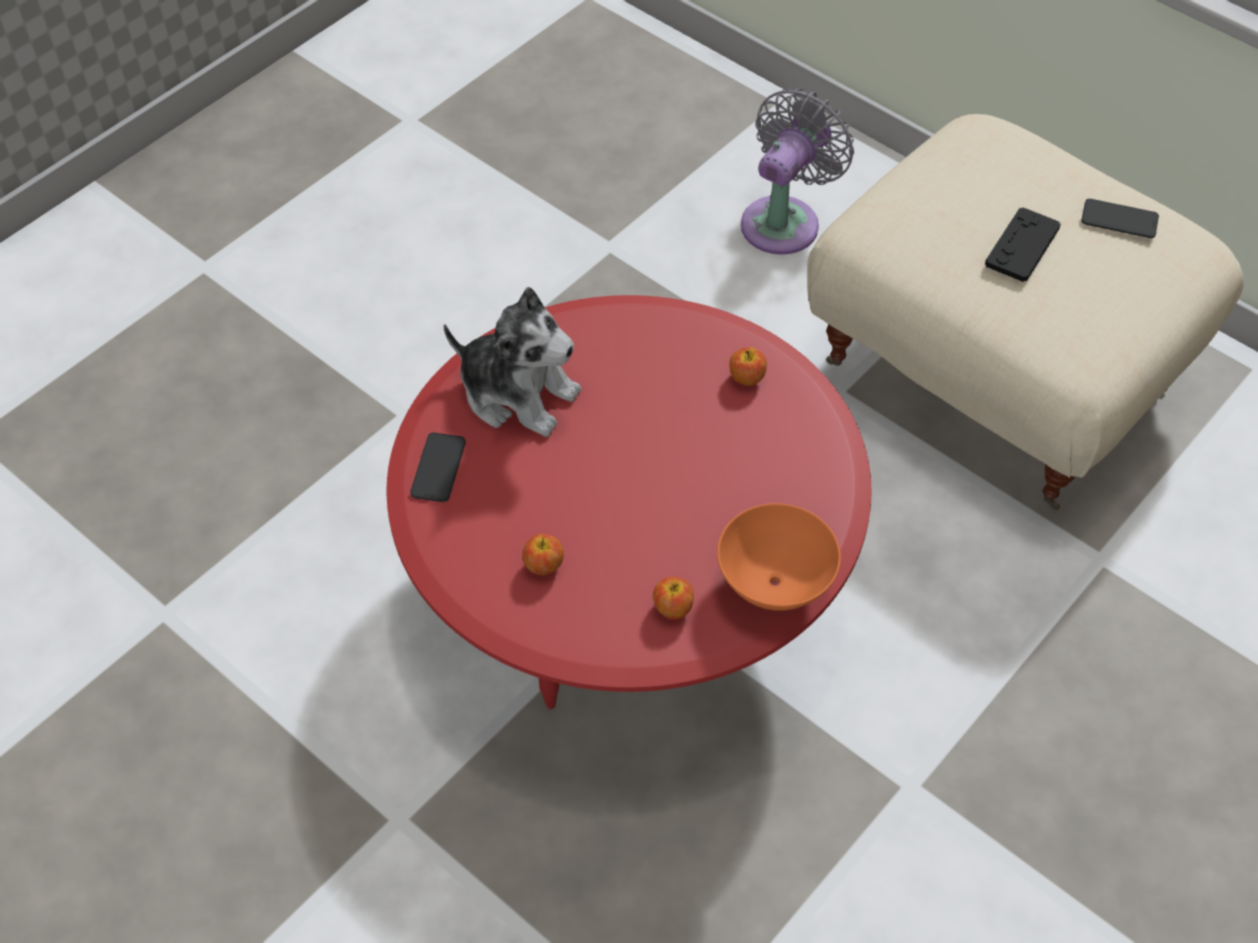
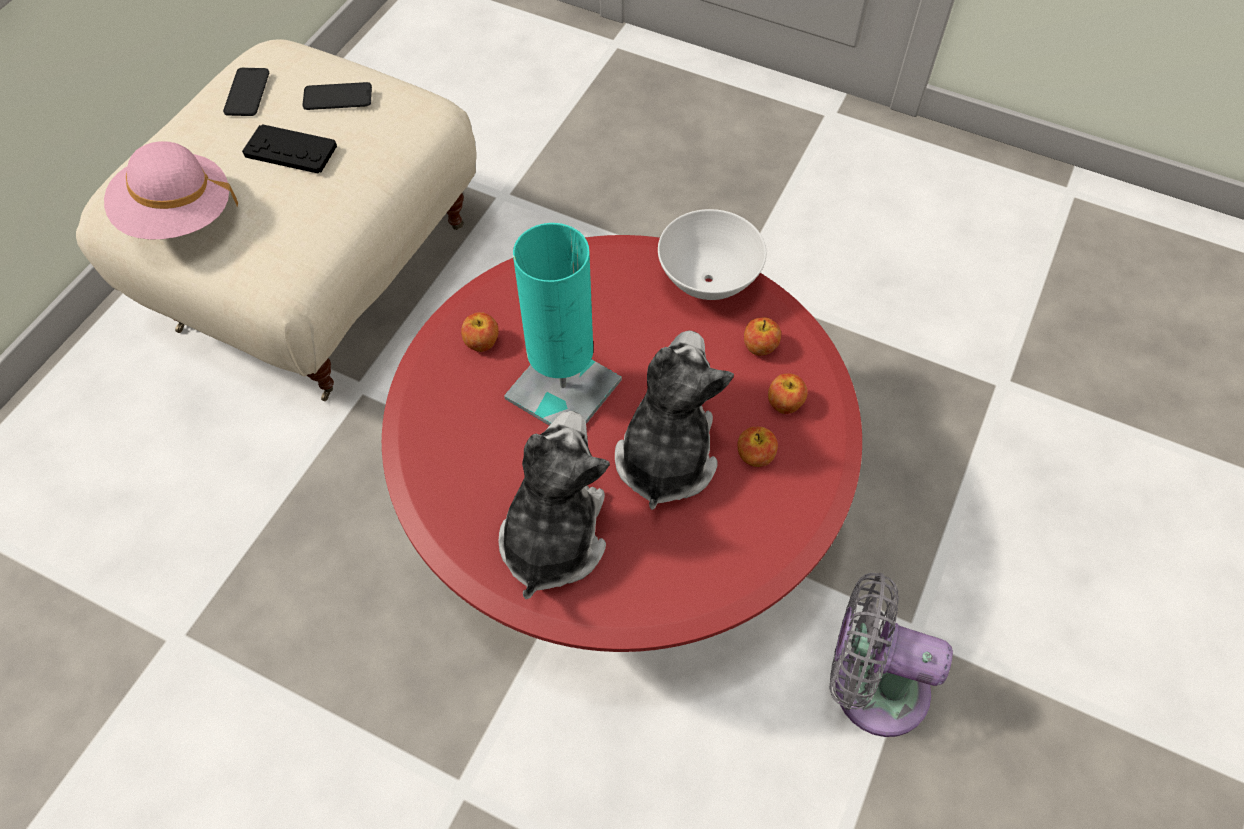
camera: 105 degrees left, 5 degrees up
phone [410,433,466,502] -> phone moved to [302,82,372,110]
orange bowl [717,503,841,611] -> white bowl [658,209,766,300]
grey fan [741,88,854,255] -> grey fan moved to [830,573,953,737]
none -> pink hat [104,141,238,240]
none -> turquoise table lamp [504,223,622,426]
none -> plush toy [615,331,734,510]
none -> apple [768,373,808,414]

